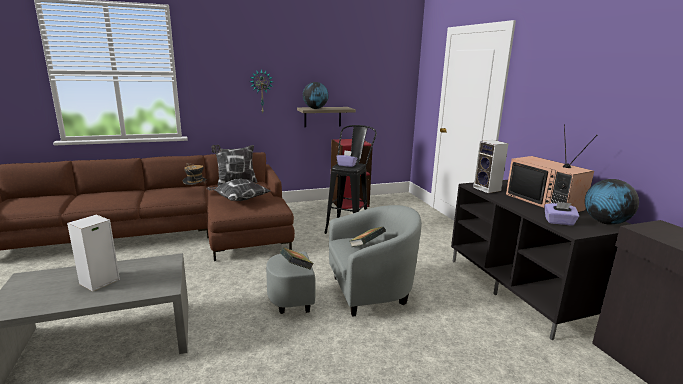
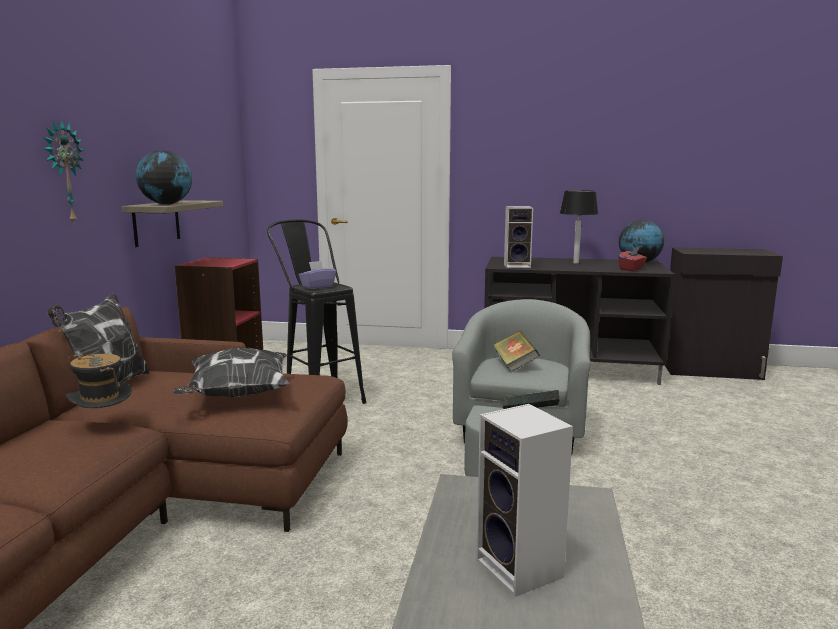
camera: 60 degrees left, 5 degrees down
television [506,124,597,212] -> table lamp [560,190,598,264]
purple tissue box [545,202,579,225] -> red tissue box [618,247,647,271]

